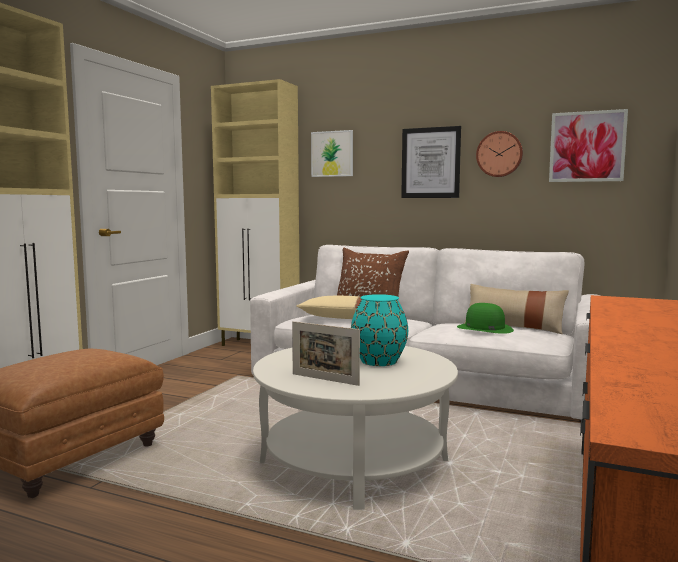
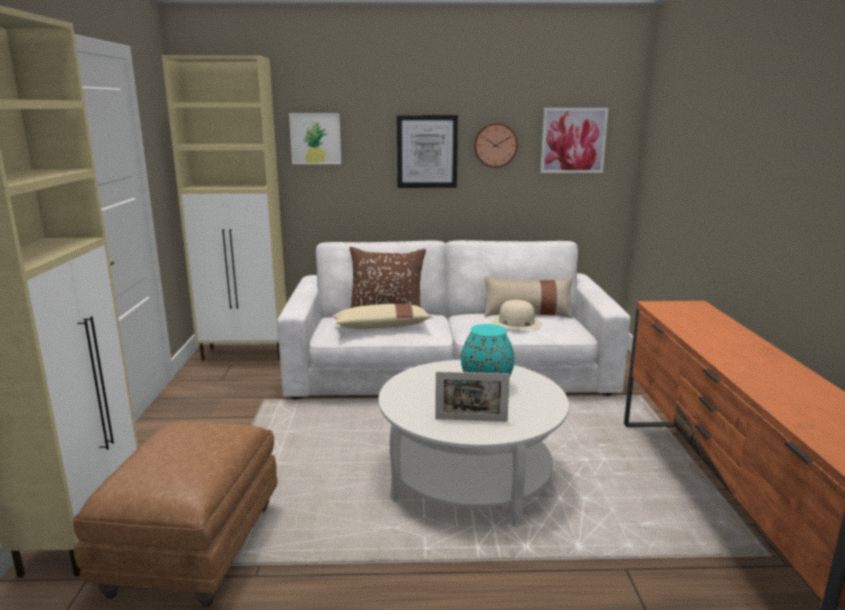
camera: 25 degrees left, 10 degrees up
green hat [457,303,514,334] -> beige hat [491,300,542,329]

